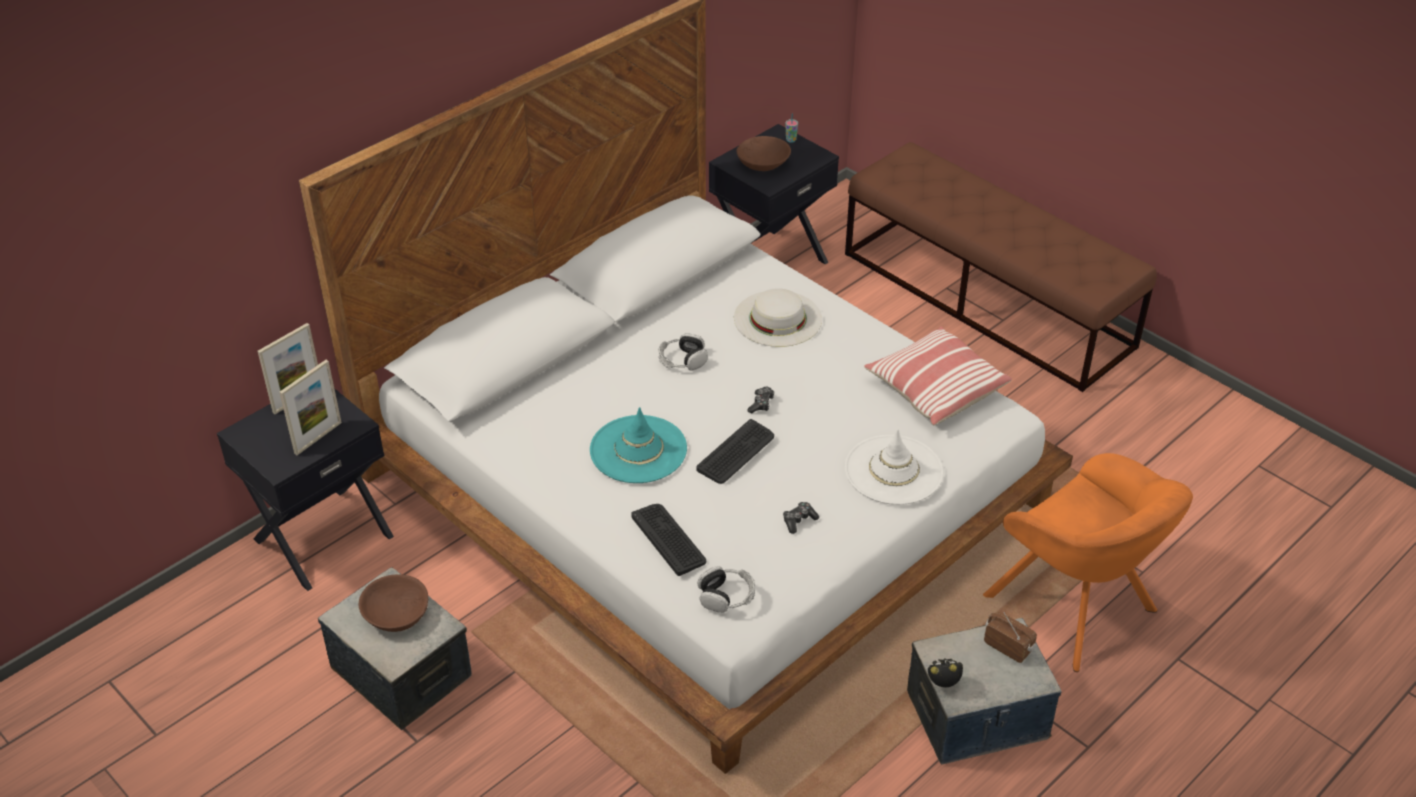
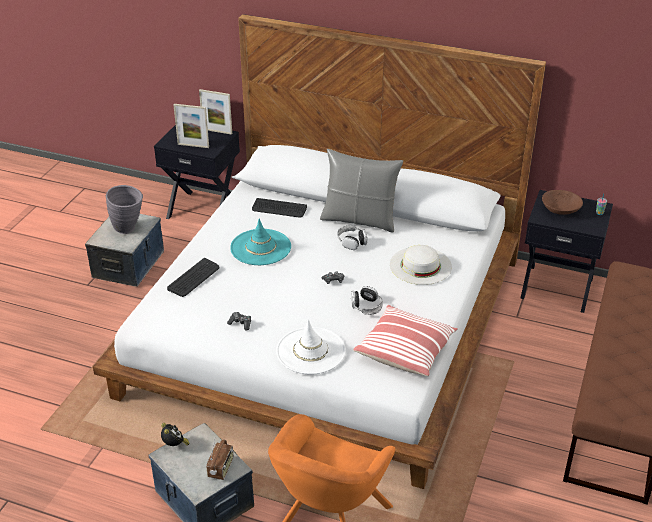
camera: 65 degrees right, 5 degrees down
brown bowl [359,574,428,632] -> grey vase [106,185,143,234]
keyboard [696,419,774,484] -> keyboard moved to [252,198,307,218]
headphones [698,566,755,613] -> headphones moved to [351,286,383,315]
none -> grey pillow [320,149,403,233]

